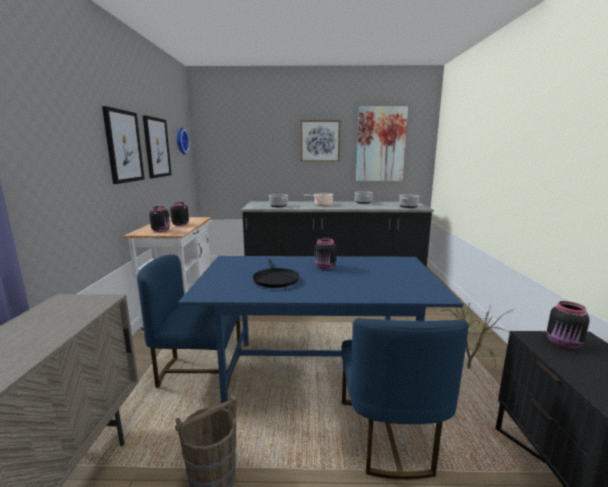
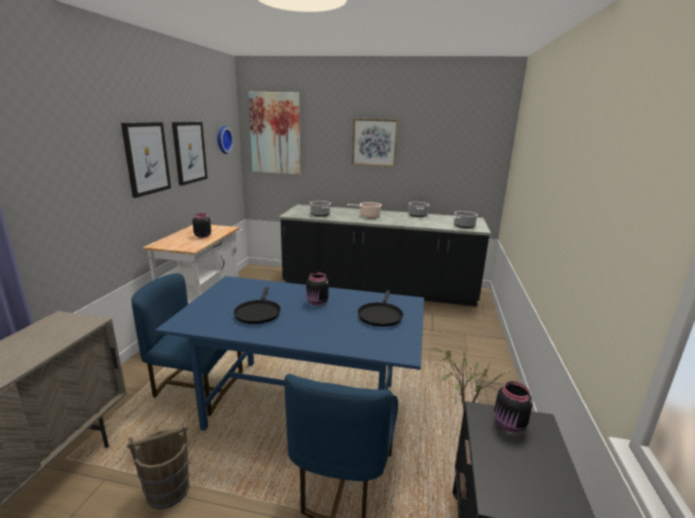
camera: 10 degrees right, 5 degrees up
black jar [149,206,170,232] -> none
picture [356,107,408,181] -> picture moved to [248,92,300,174]
none -> black frying pan [358,290,403,327]

